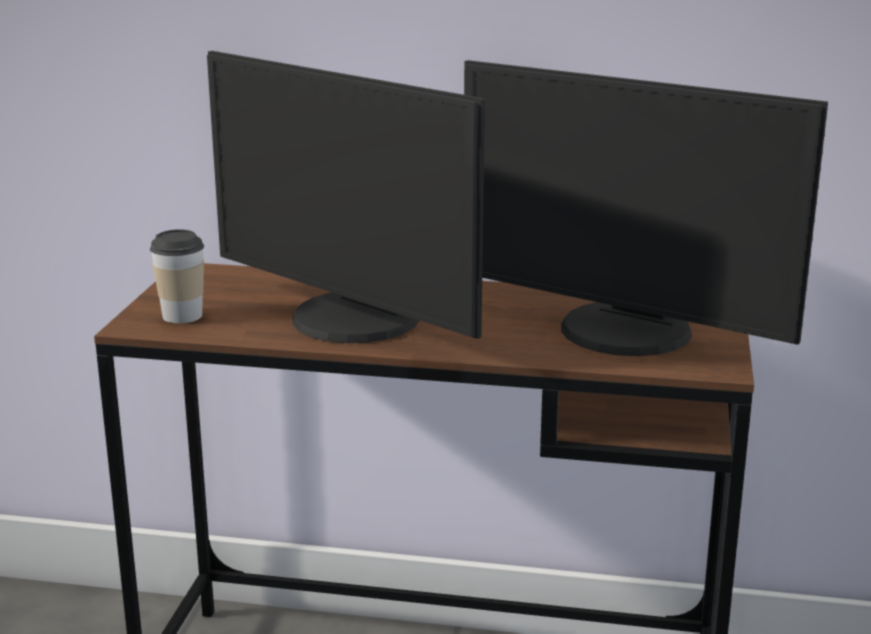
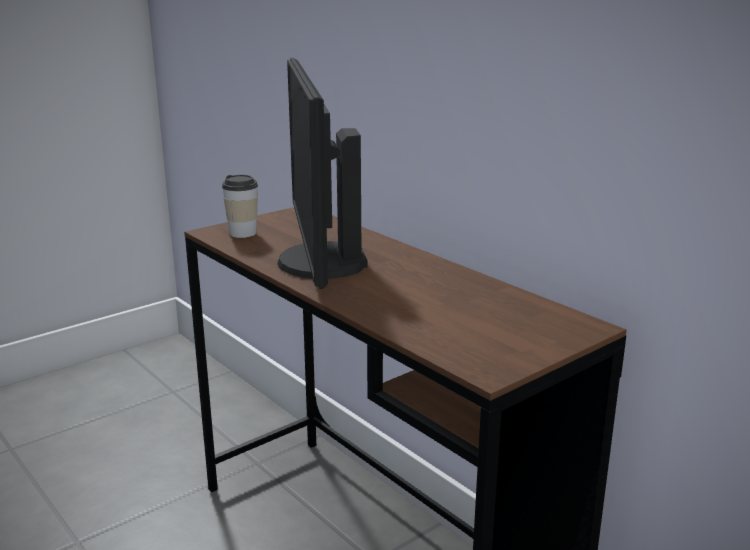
camera: 40 degrees right, 0 degrees up
monitor [464,60,828,356] -> none

